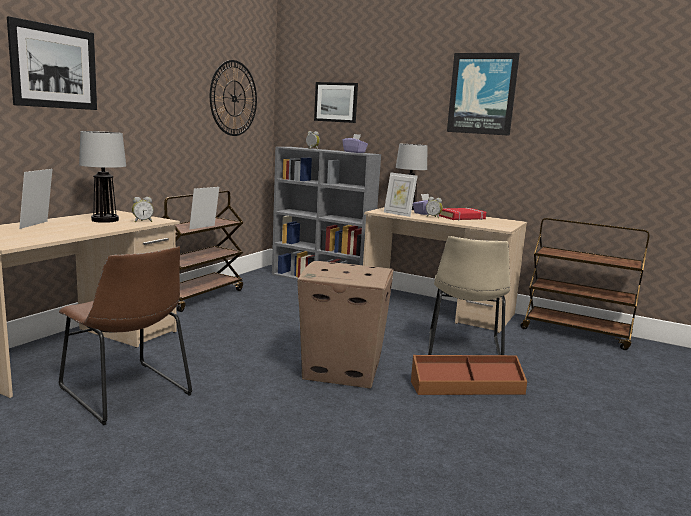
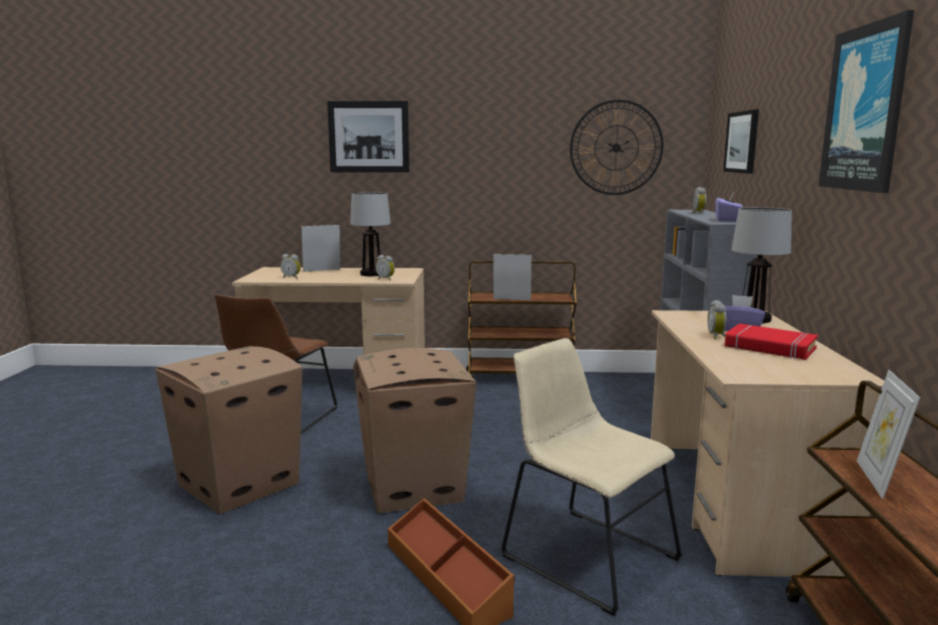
camera: 65 degrees right, 0 degrees up
picture frame [384,172,417,217] -> picture frame moved to [857,370,920,499]
beige chair [428,236,510,355] -> beige chair turned 60 degrees clockwise [501,338,682,616]
none -> cardboard box [156,346,302,514]
none -> alarm clock [280,254,301,279]

